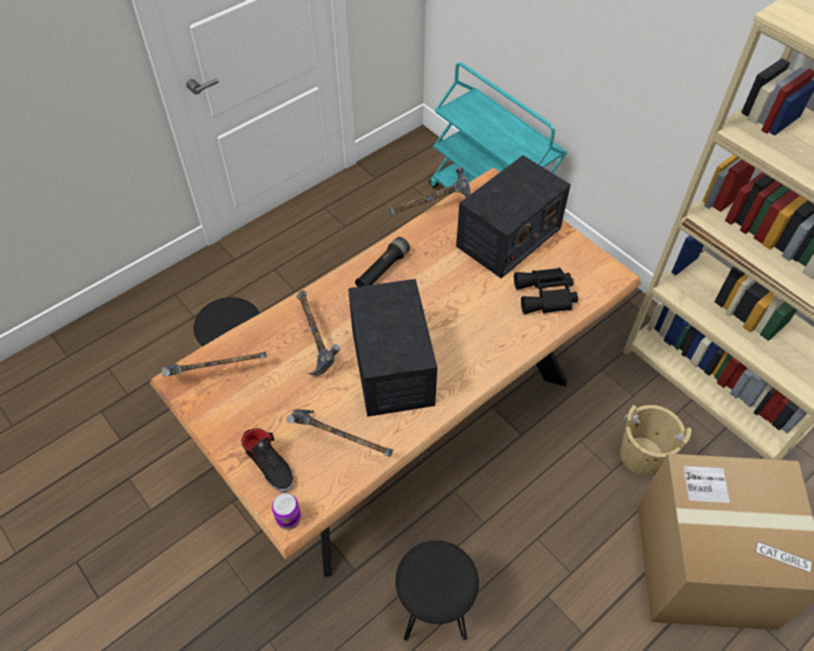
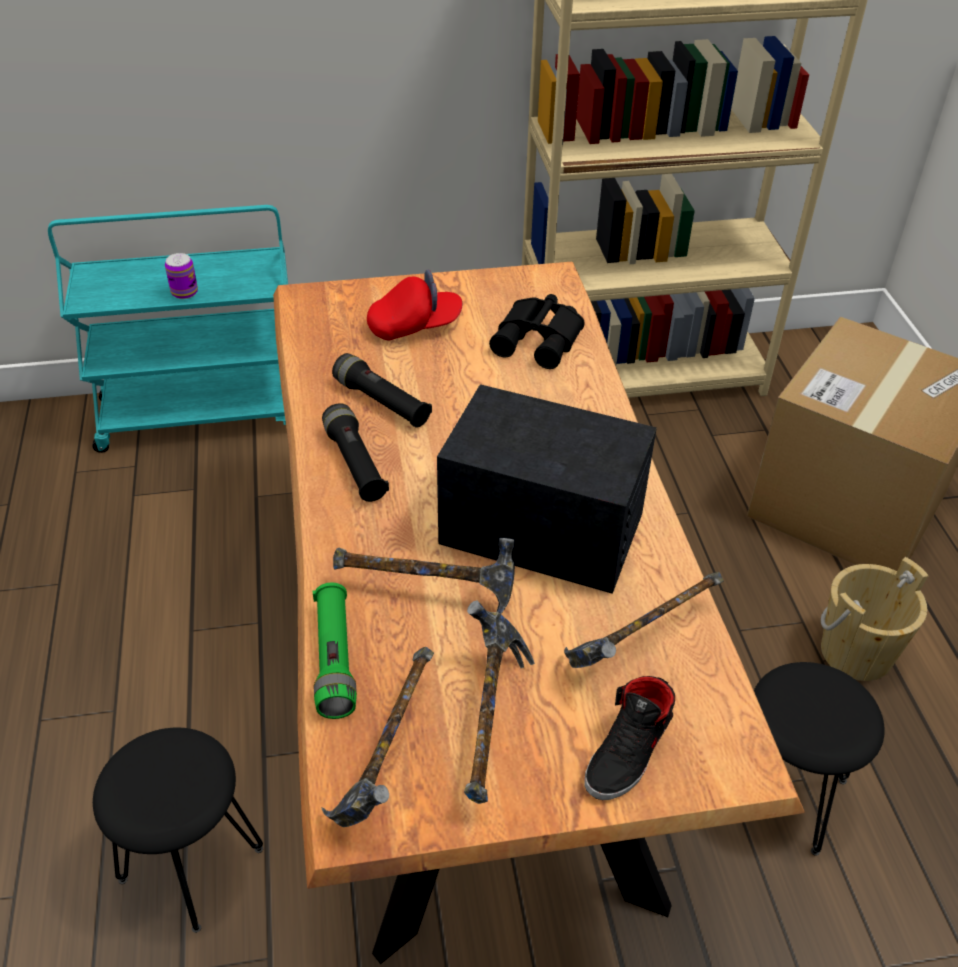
camera: 60 degrees left, 10 degrees down
black shoe [241,428,294,492] -> black shoe turned 135 degrees clockwise [584,676,675,800]
can [272,493,301,530] -> can moved to [165,253,198,299]
hammer [388,167,471,217] -> hammer moved to [464,601,535,804]
radio [456,155,571,278] -> red cap [367,270,463,340]
beige bucket [620,405,692,476] -> beige bucket moved to [821,557,929,681]
none -> green flashlight [313,583,357,719]
none -> black flashlight [332,353,432,428]

